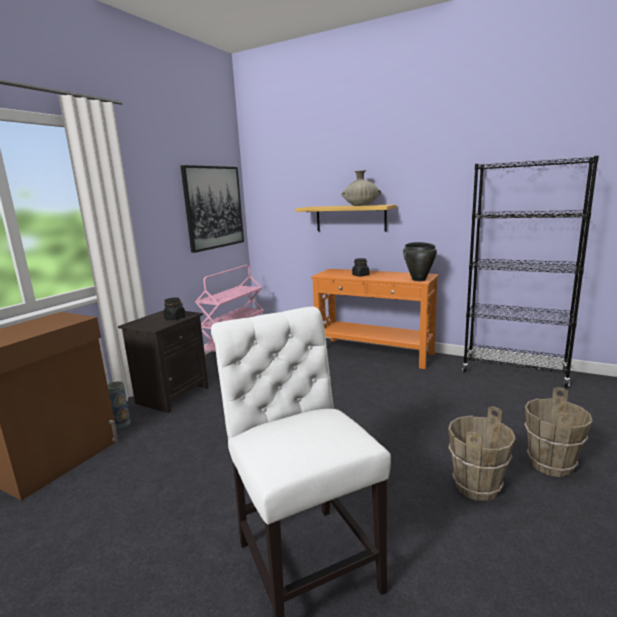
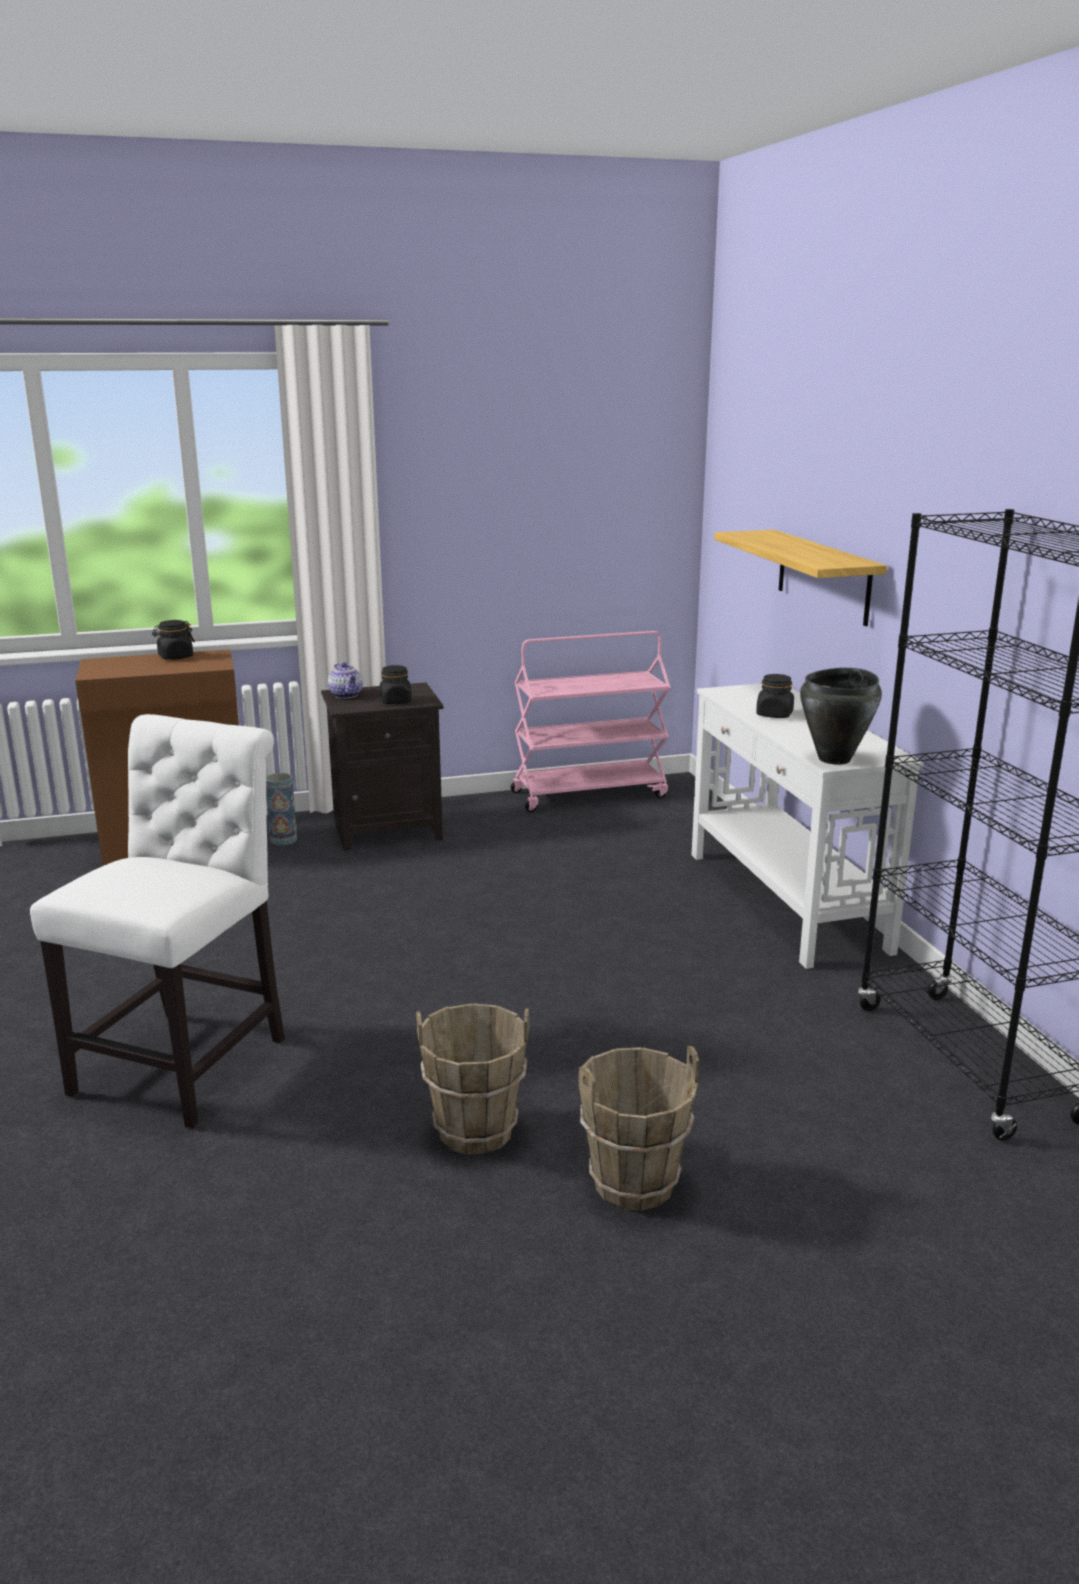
camera: 45 degrees right, 5 degrees up
picture [180,165,244,253] -> none
orange console table [311,269,439,369] -> white console table [692,683,924,969]
beige vase [341,170,381,206] -> none
none -> black jar [152,620,195,660]
none -> teapot [328,662,363,698]

